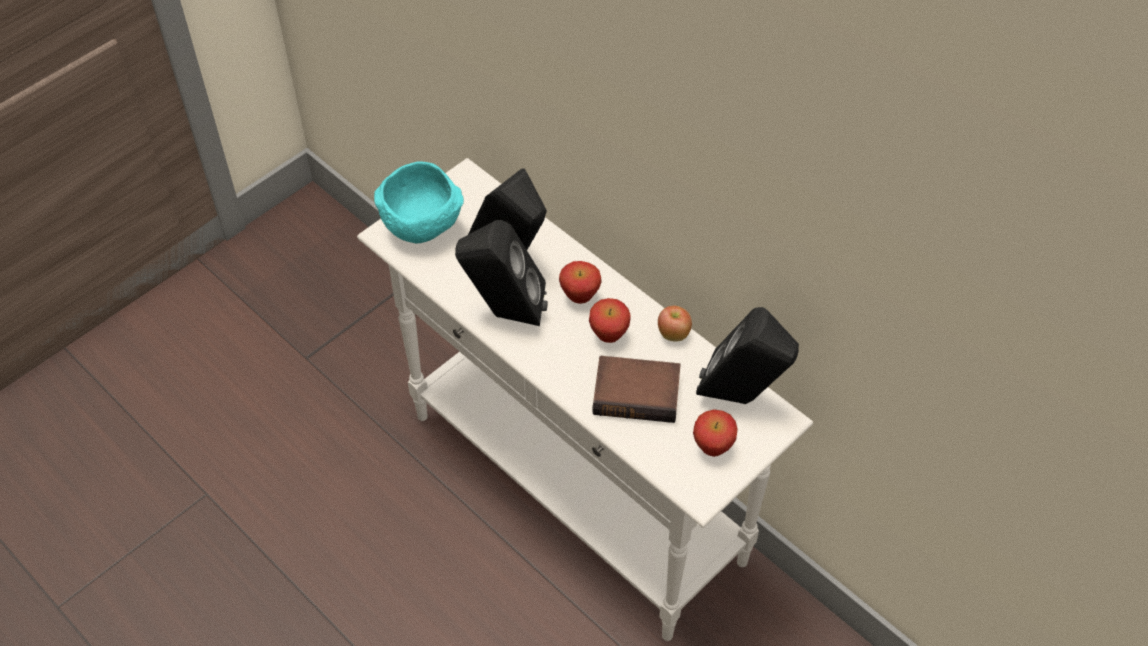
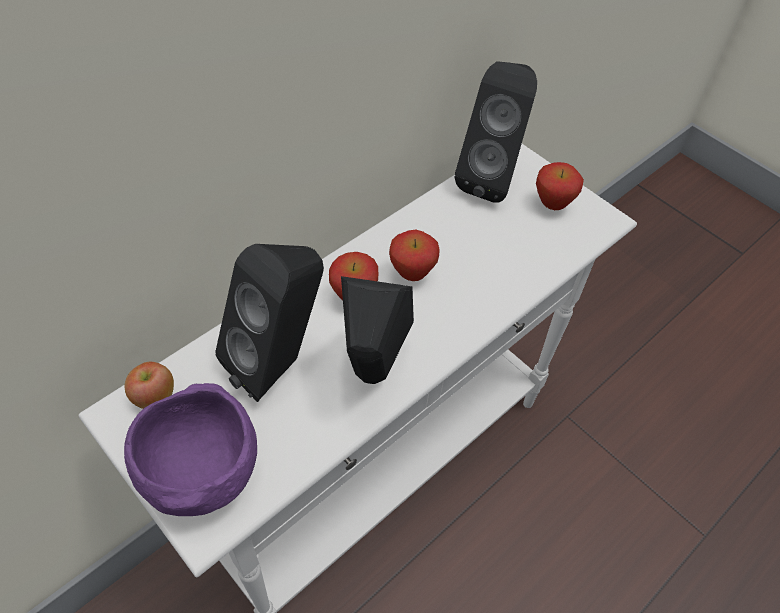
camera: 90 degrees left, 0 degrees up
turquoise bowl [374,161,464,243] -> purple bowl [124,383,257,516]
book [592,356,681,423] -> none
apple [658,306,692,341] -> apple moved to [125,362,174,409]

